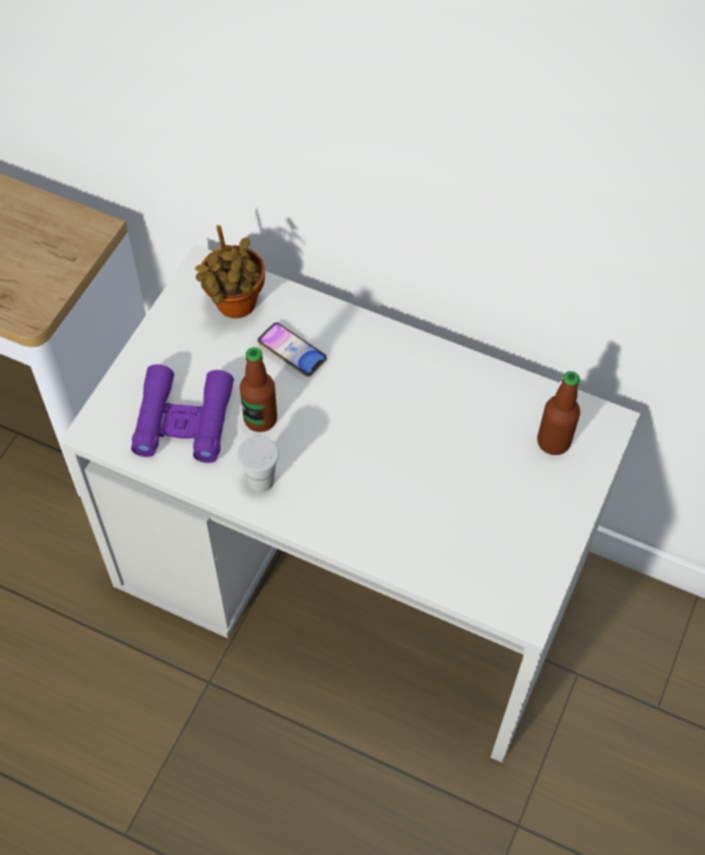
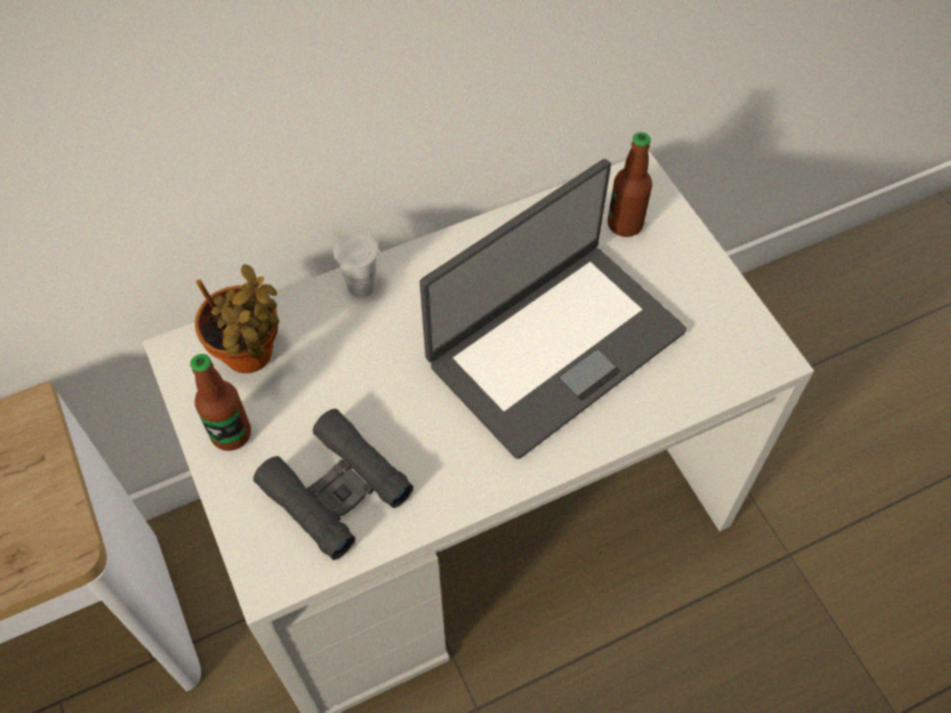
camera: 50 degrees left, 0 degrees up
purple binoculars [131,364,234,463] -> black binoculars [253,409,414,560]
white cup [238,436,279,493] -> white cup moved to [334,232,379,298]
bottle [240,347,277,432] -> bottle moved to [190,354,251,451]
phone [257,322,327,377] -> none
none -> laptop [420,159,687,459]

